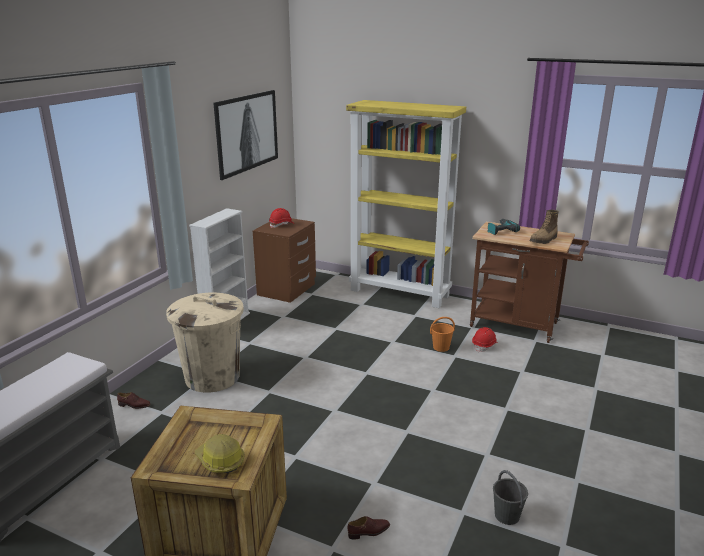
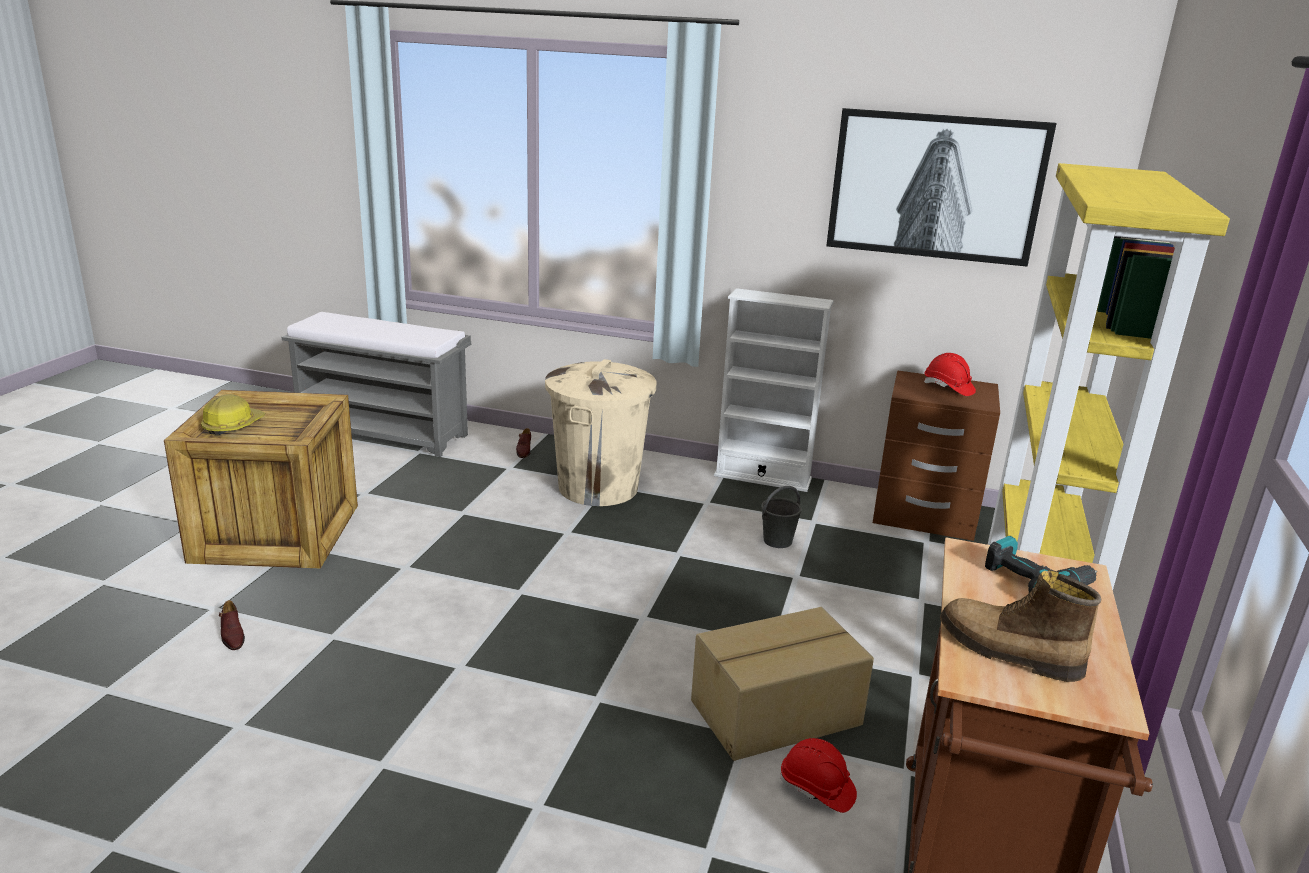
camera: 80 degrees right, 0 degrees up
orange bucket [430,317,455,352] -> cardboard box [691,607,874,761]
grey bucket [493,470,528,525] -> grey bucket moved to [761,486,802,548]

